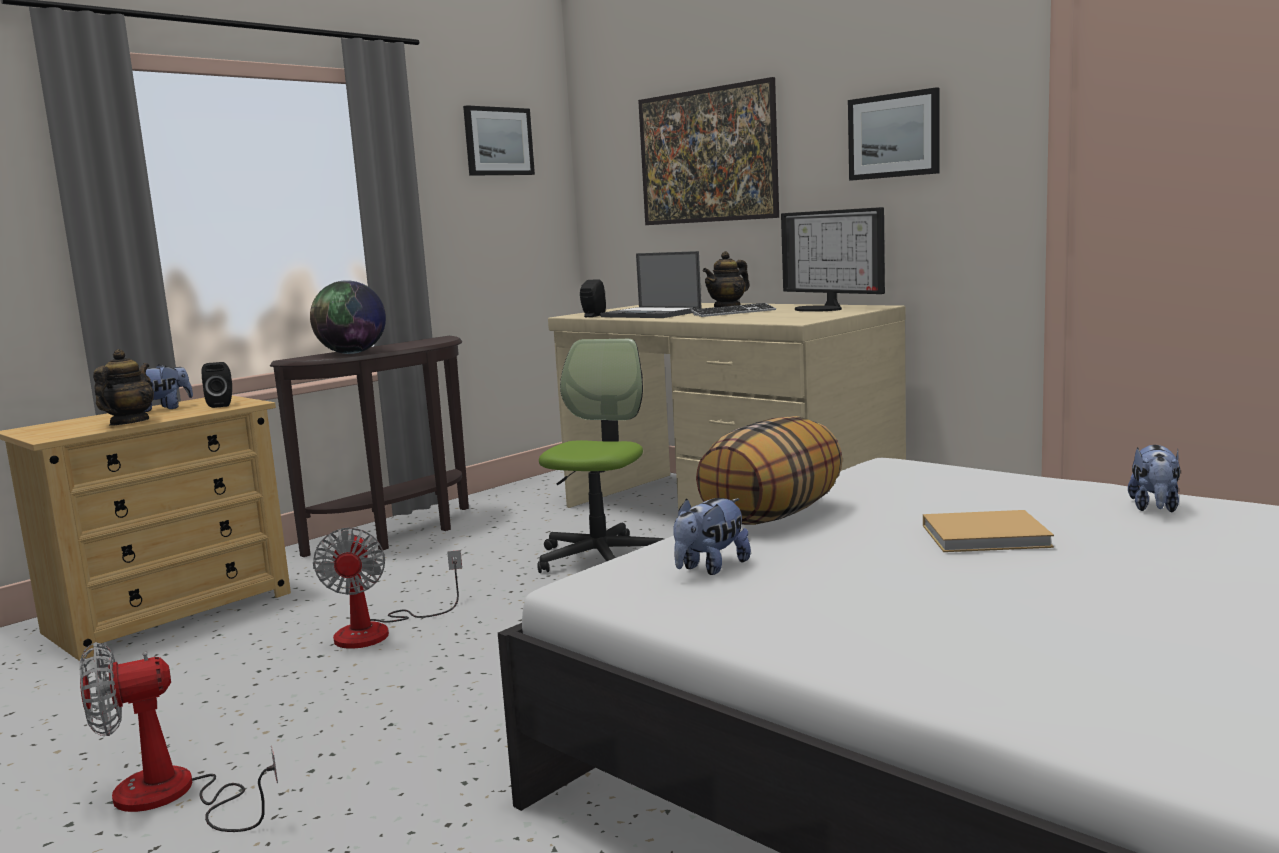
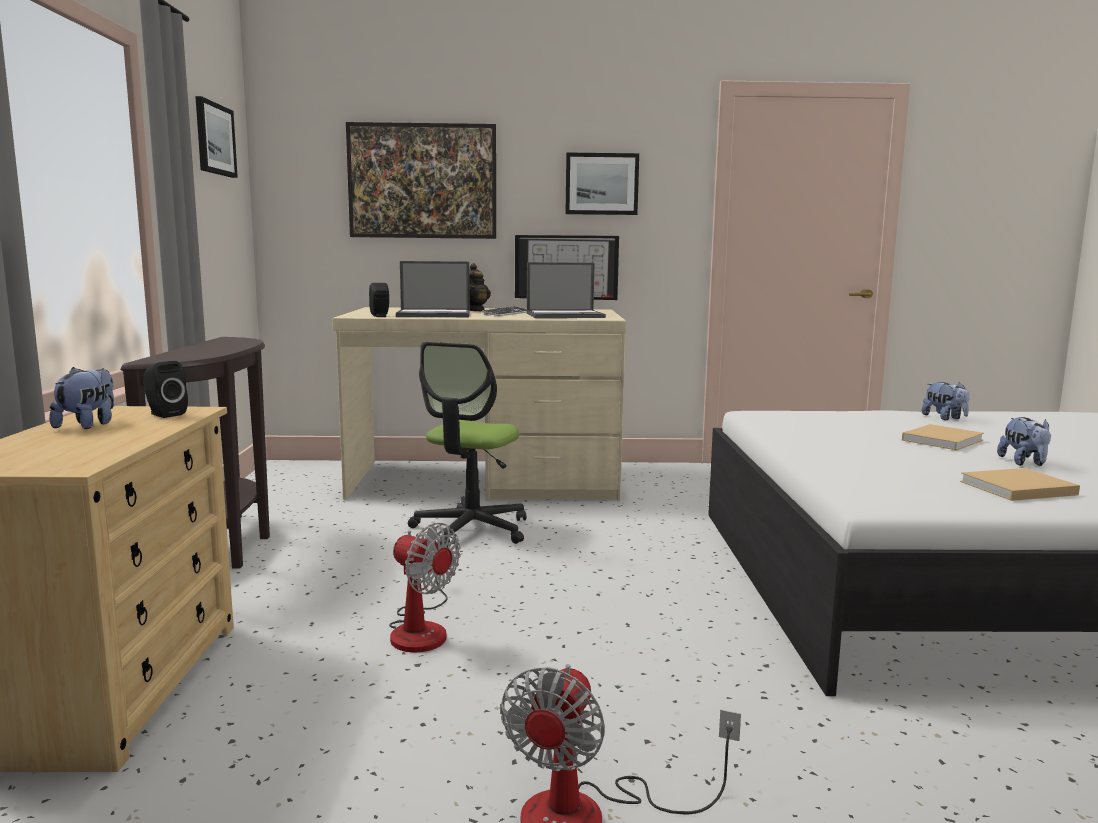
camera: 45 degrees left, 0 degrees up
teapot [93,349,154,426] -> none
globe [310,280,386,354] -> none
office chair [537,339,664,573] -> office chair turned 135 degrees counterclockwise [408,342,526,548]
plush toy [673,498,751,575] -> plush toy moved to [997,417,1051,466]
pillow [696,416,843,525] -> none
none -> laptop [527,262,606,318]
none -> beige book [960,468,1080,501]

